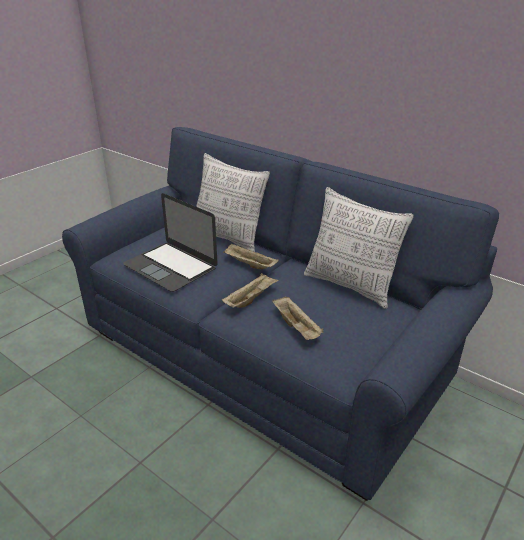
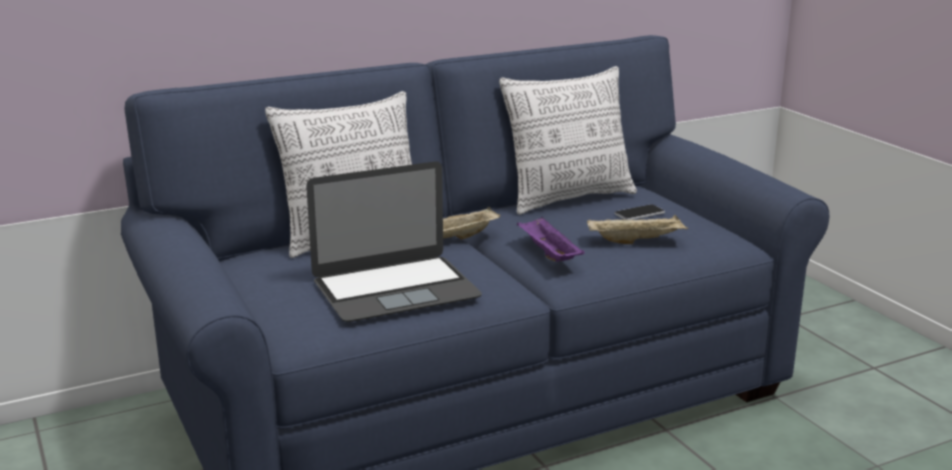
camera: 65 degrees left, 10 degrees down
beige tray [222,273,279,308] -> purple tray [517,217,585,262]
none -> phone [615,204,665,220]

